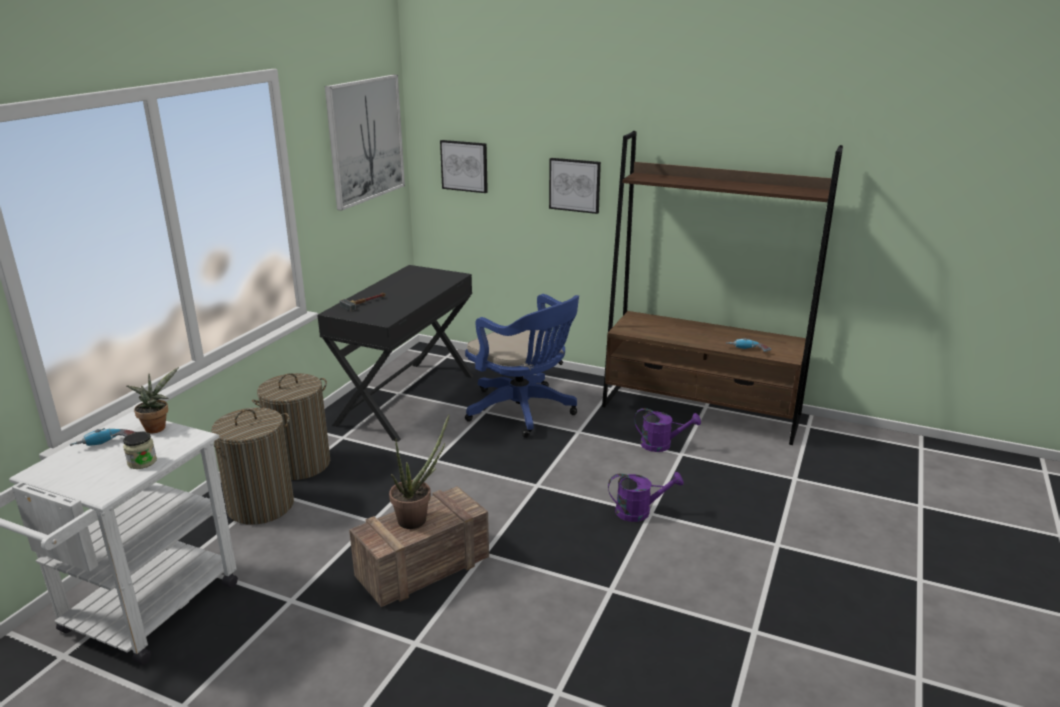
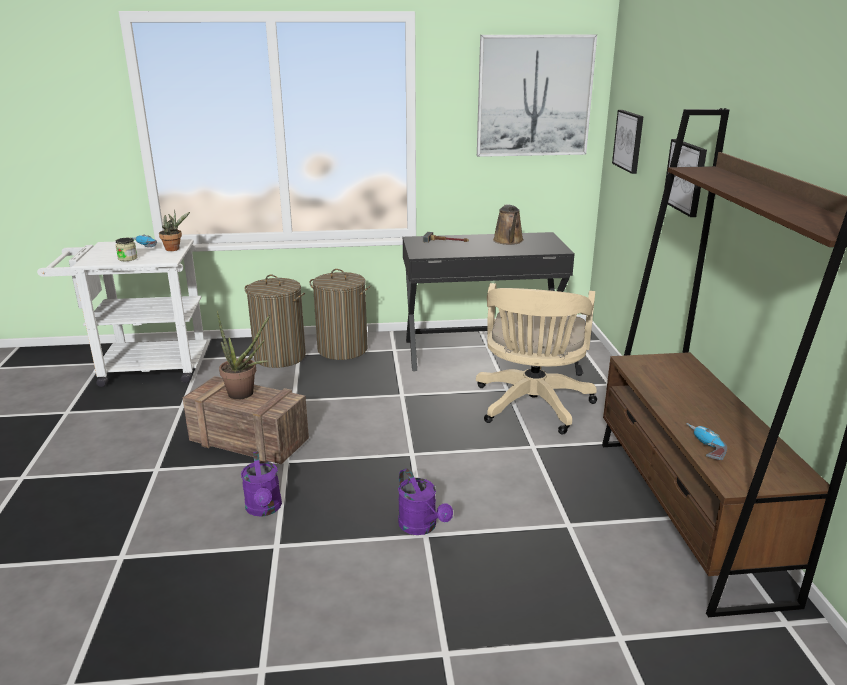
camera: 60 degrees right, 0 degrees up
blue office chair [465,294,579,438] -> beige office chair [476,283,597,435]
purple watering can [634,408,701,452] -> purple watering can moved to [241,451,282,517]
none -> brown watering can [493,204,524,245]

